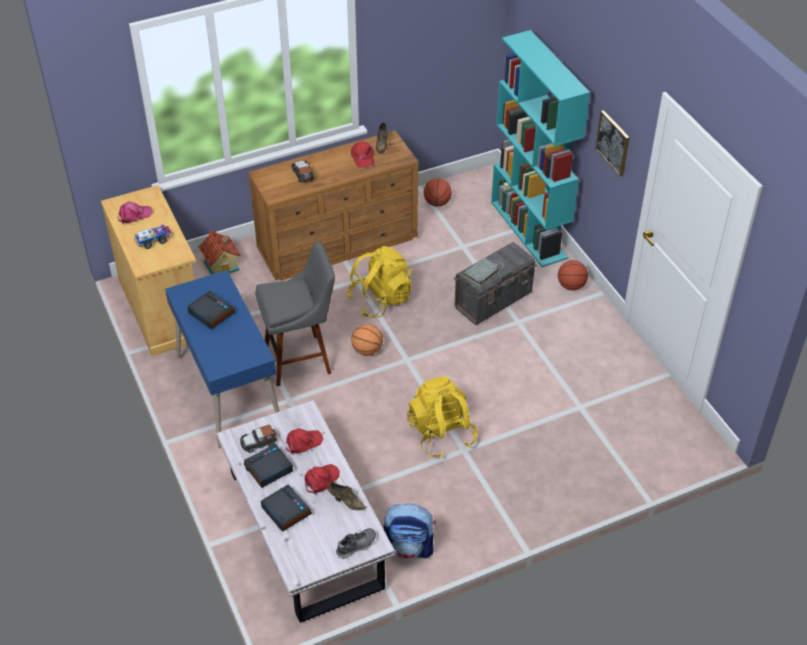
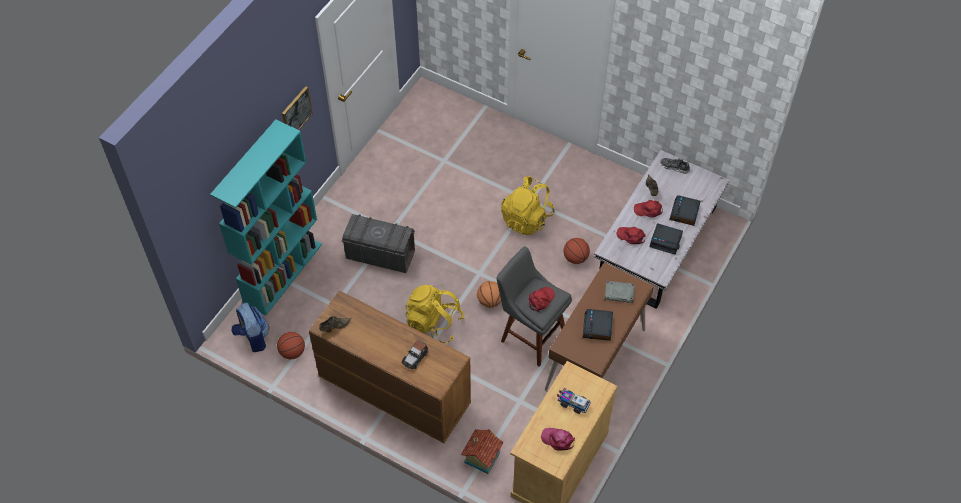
camera: 125 degrees left, 10 degrees up
blue desk [165,270,279,449] -> brown desk [545,263,654,390]
toy car [240,425,277,453] -> none
red cap [351,141,374,167] -> red cap moved to [529,287,555,312]
backpack [384,504,436,560] -> backpack moved to [232,303,269,352]
grey book [463,258,500,286] -> grey book moved to [605,281,635,303]
basketball [558,260,588,290] -> basketball moved to [564,238,590,264]

